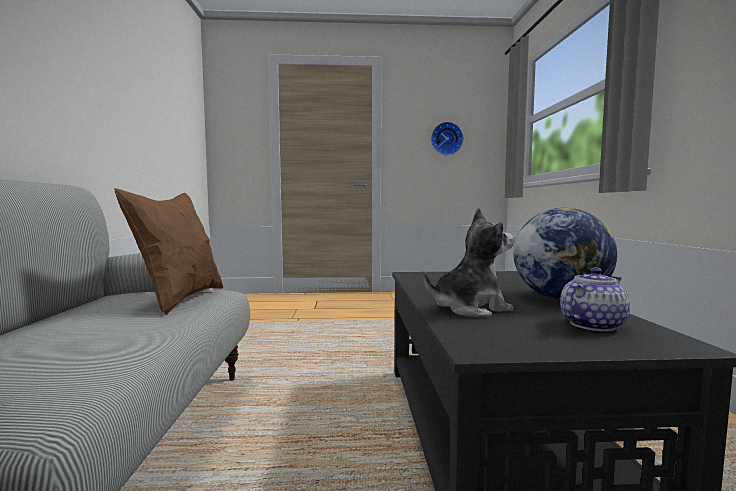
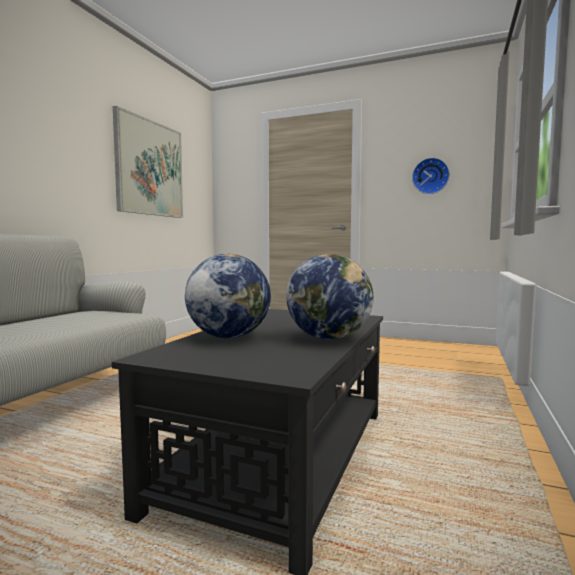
camera: 25 degrees right, 0 degrees up
brown pillow [114,188,223,315] -> none
plush toy [424,208,514,317] -> globe [185,254,271,338]
teapot [560,267,630,331] -> none
none -> picture [113,106,183,218]

